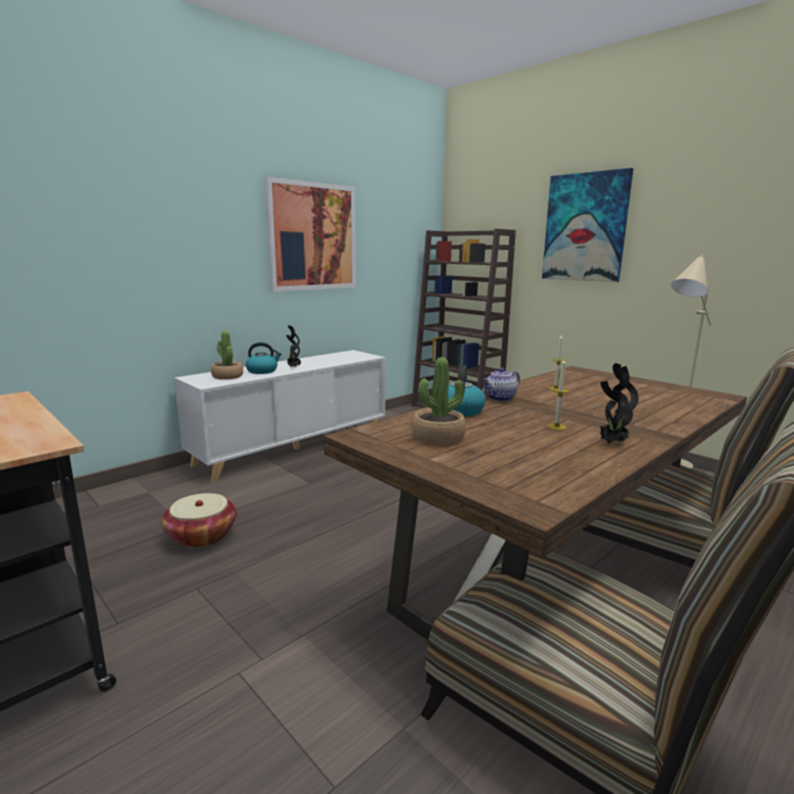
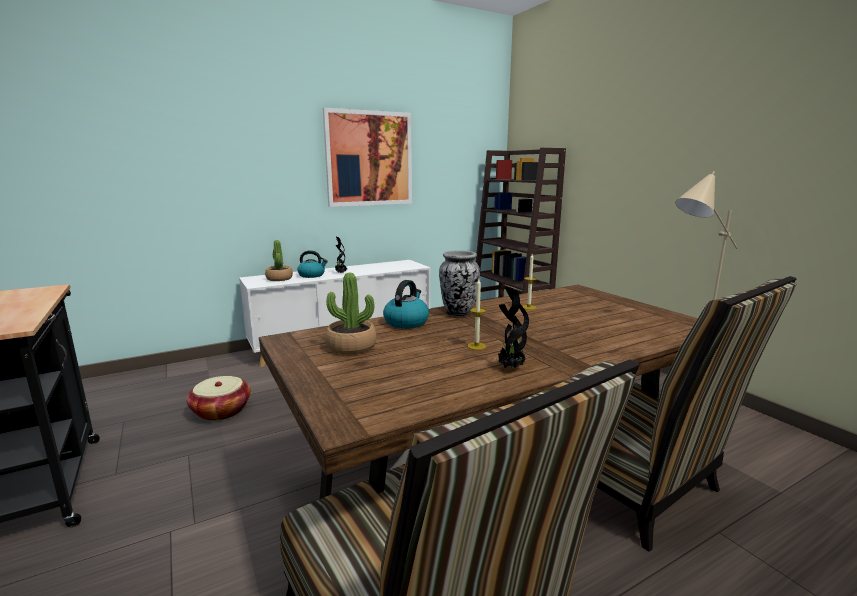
camera: 15 degrees right, 0 degrees up
teapot [481,368,520,402] -> vase [439,250,480,317]
picture [542,168,634,282] -> none

